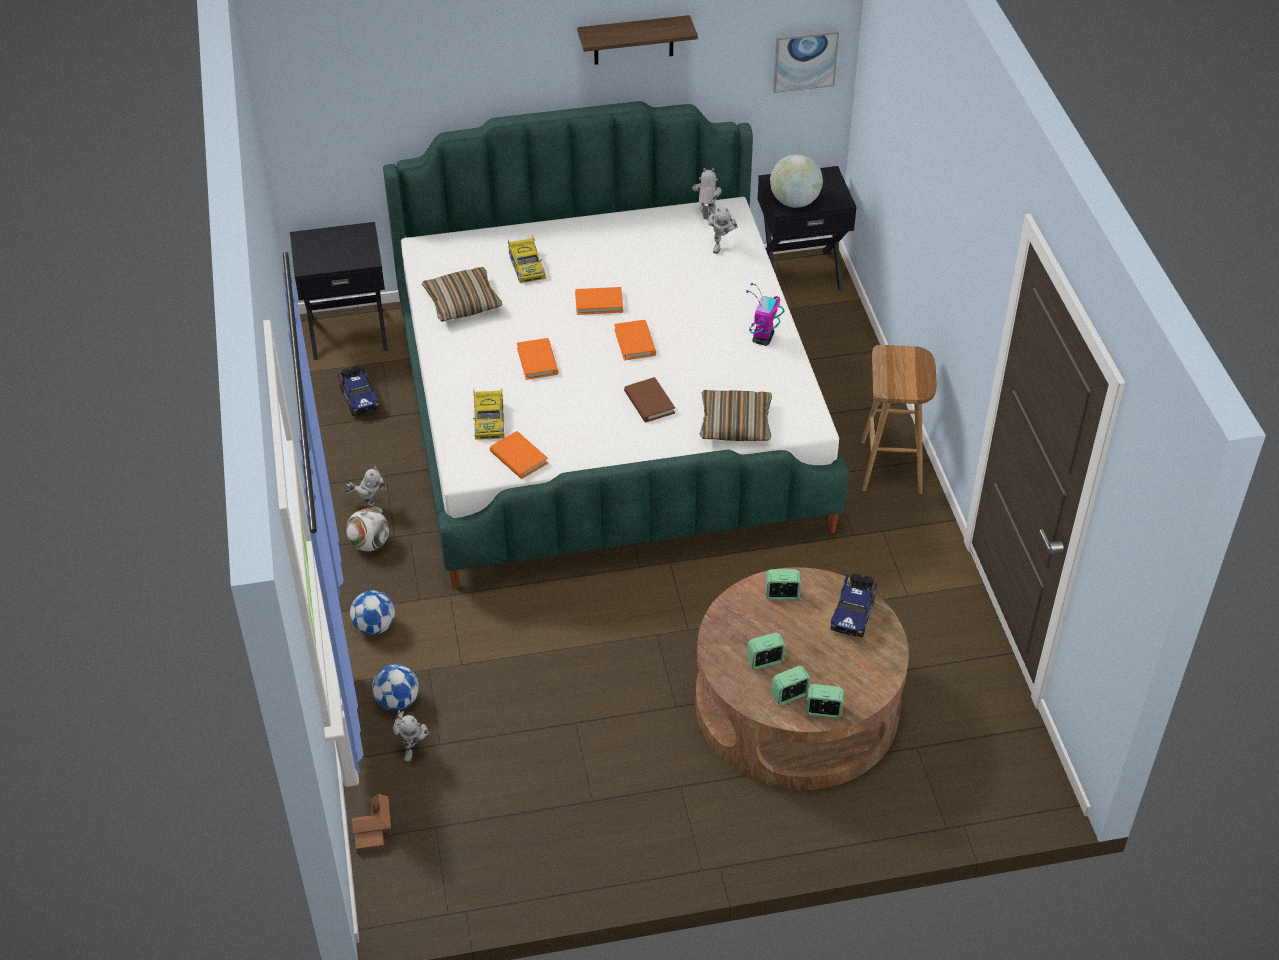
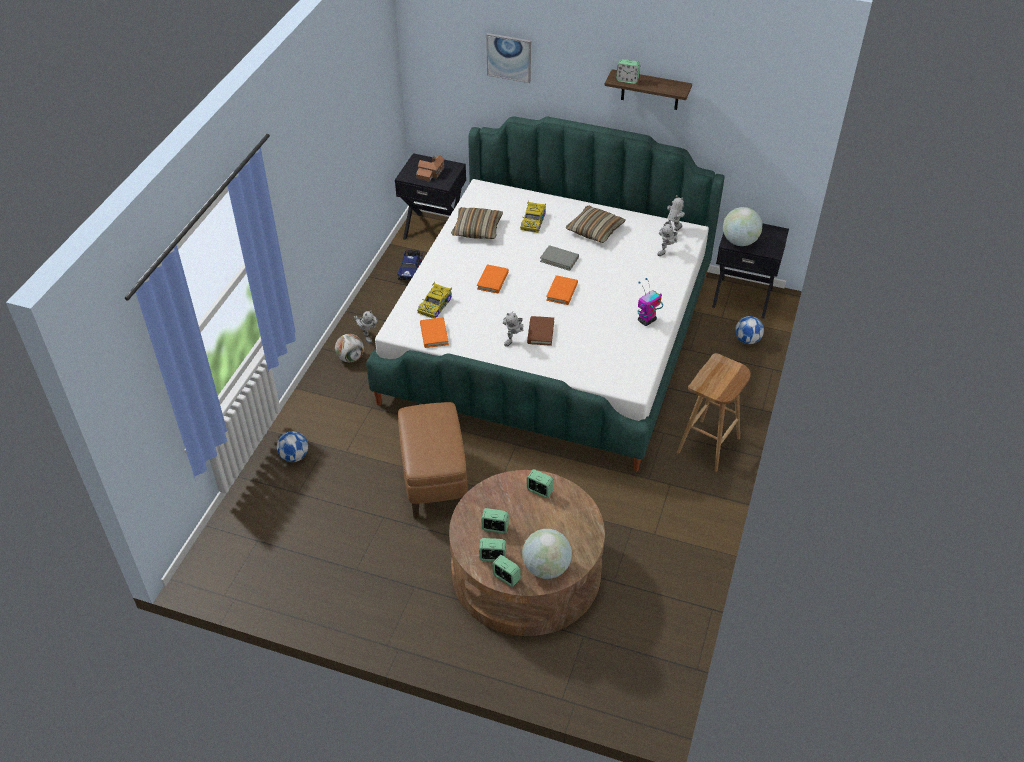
camera: 30 degrees right, 0 degrees up
football [350,590,395,635] -> football moved to [735,316,764,344]
toy house [351,793,391,854] -> toy house moved to [416,155,445,182]
toy robot [393,710,430,763] -> toy robot moved to [503,311,524,347]
orange book [575,287,623,315] -> grey book [540,245,579,271]
pillow [700,390,772,441] -> pillow moved to [566,206,625,243]
picture [773,30,839,93] -> picture moved to [486,33,531,83]
toy truck [831,573,878,638] -> none
none -> brown ottoman [398,402,468,518]
none -> globe [522,529,572,579]
none -> alarm clock [616,59,640,84]

